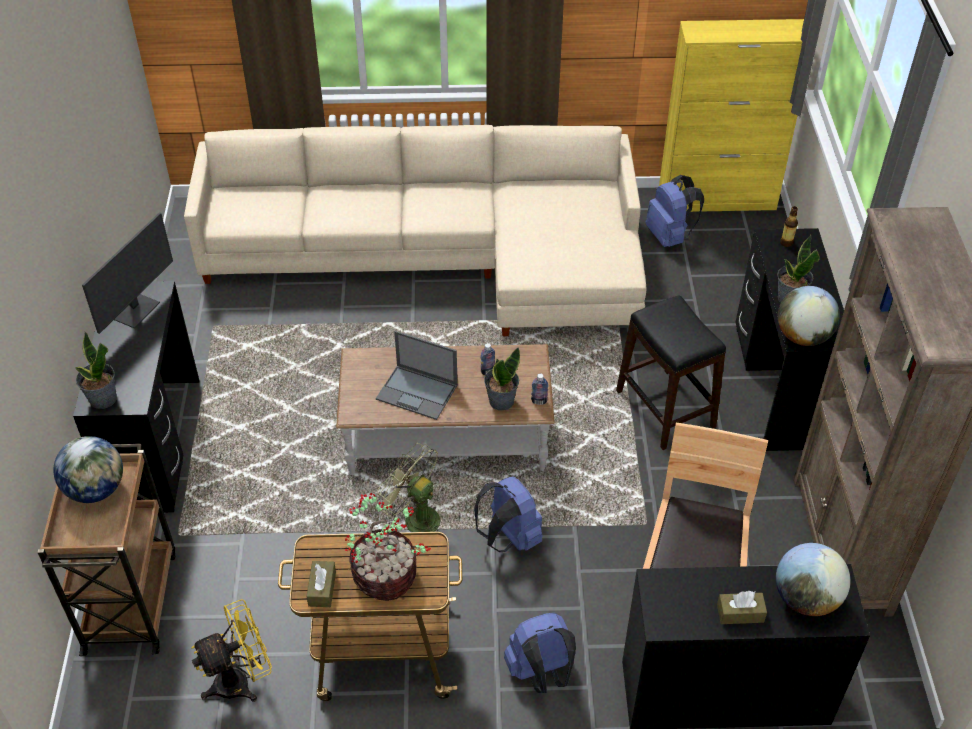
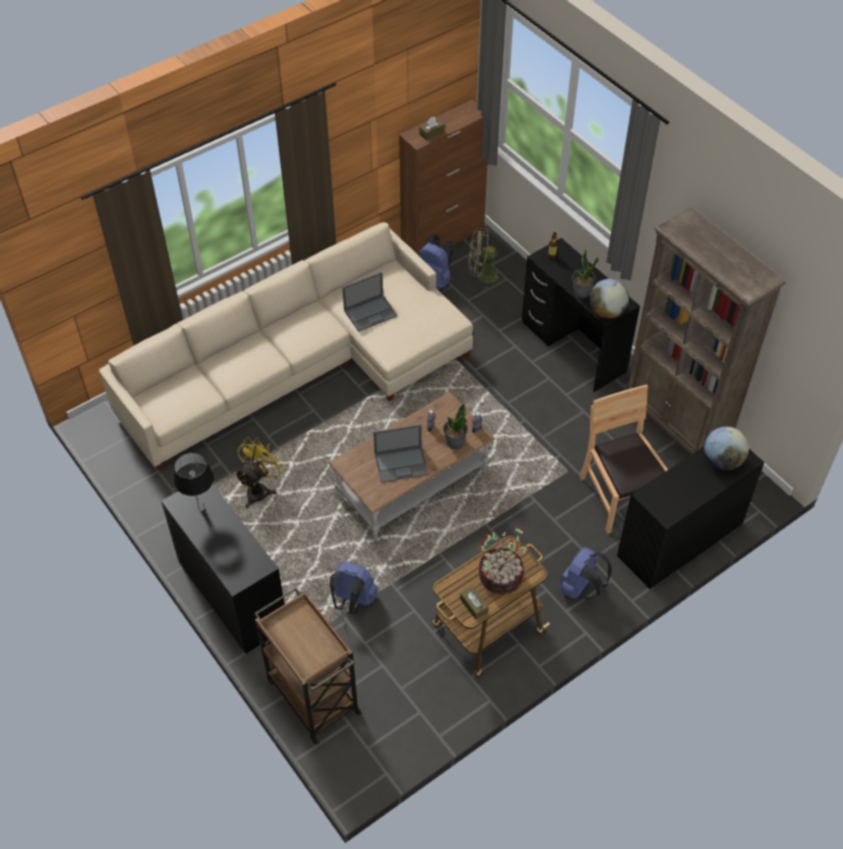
camera: 35 degrees left, 5 degrees up
globe [53,436,123,503] -> none
potted plant [75,332,117,409] -> none
monitor [82,212,173,334] -> table lamp [174,452,214,511]
yellow fan [191,599,272,702] -> yellow fan moved to [235,437,285,508]
green fan [376,443,440,532] -> green fan moved to [468,228,505,289]
blue backpack [474,476,542,552] -> blue backpack moved to [330,562,378,614]
black stool [616,296,726,450] -> none
yellow cabinet [659,19,804,212] -> brown cabinet [399,100,488,255]
brown tissue box [717,591,767,624] -> brown tissue box moved to [419,117,445,141]
none -> laptop [342,272,398,332]

